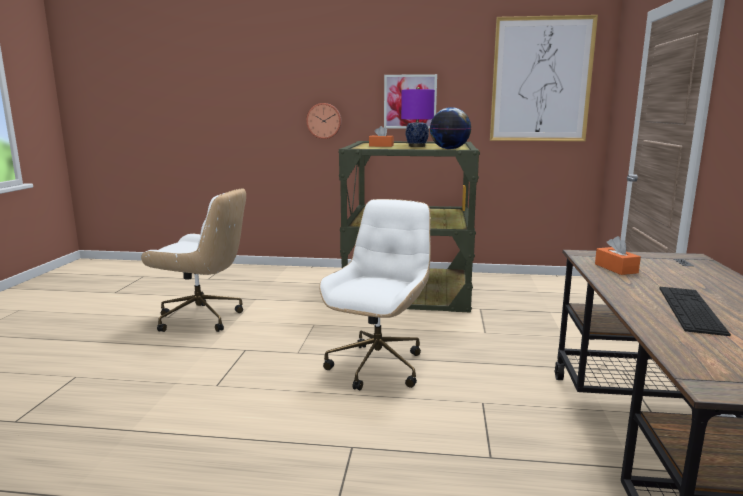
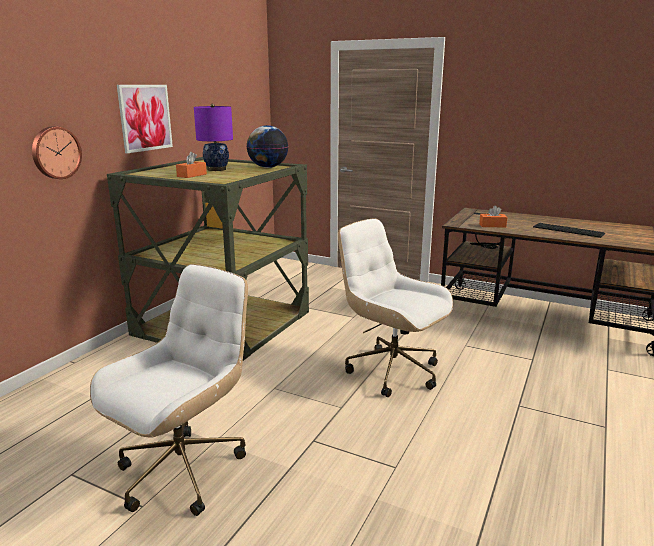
camera: 70 degrees left, 5 degrees up
picture [490,15,598,141] -> none

